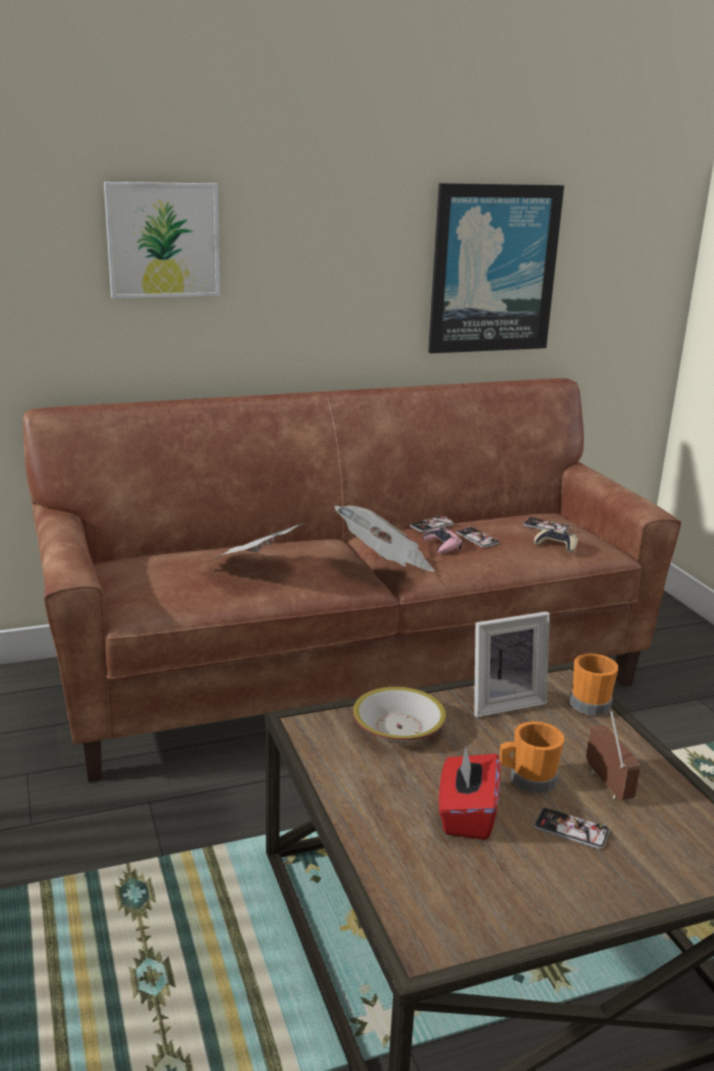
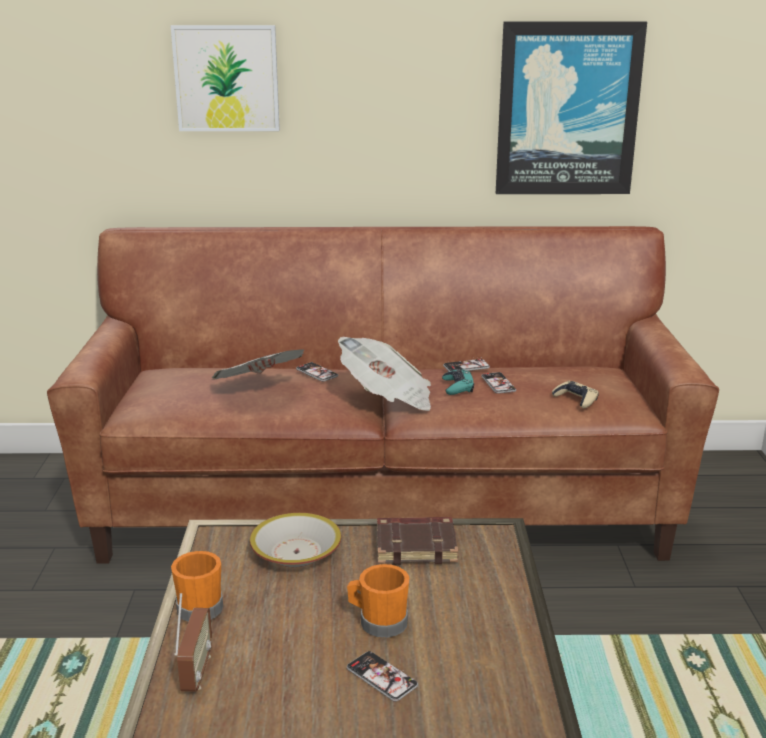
camera: 20 degrees right, 0 degrees up
pink game controller [423,528,462,554] -> turquoise game controller [442,369,474,395]
red tissue box [439,746,500,840] -> none
picture frame [474,611,550,717] -> brown book [377,517,458,565]
phone [523,517,570,532] -> phone moved to [296,362,338,382]
orange mug [570,653,619,716] -> orange mug moved to [171,551,223,622]
radio [586,711,640,800] -> radio moved to [174,593,212,692]

